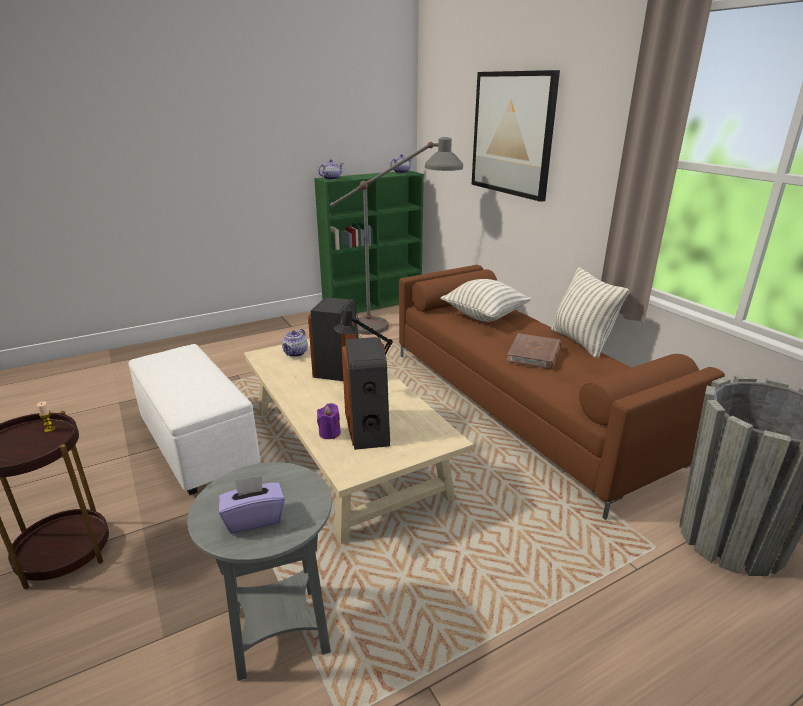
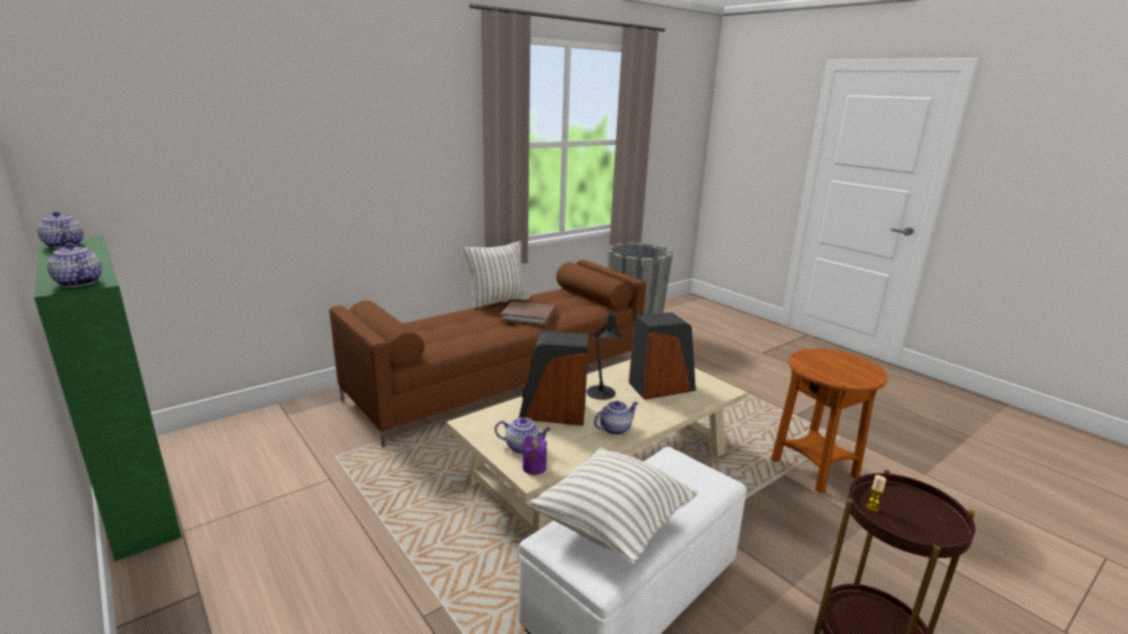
camera: 100 degrees left, 5 degrees down
grey side table [187,462,332,681] -> brown side table [771,348,888,493]
purple tissue box [219,475,285,534] -> none
purple candle [317,403,341,439] -> purple candle moved to [523,435,547,475]
grey floor lamp [330,137,463,335] -> none
pillow [440,279,532,322] -> pillow moved to [529,447,698,564]
picture [472,70,560,202] -> none
none -> teapot [594,401,638,435]

